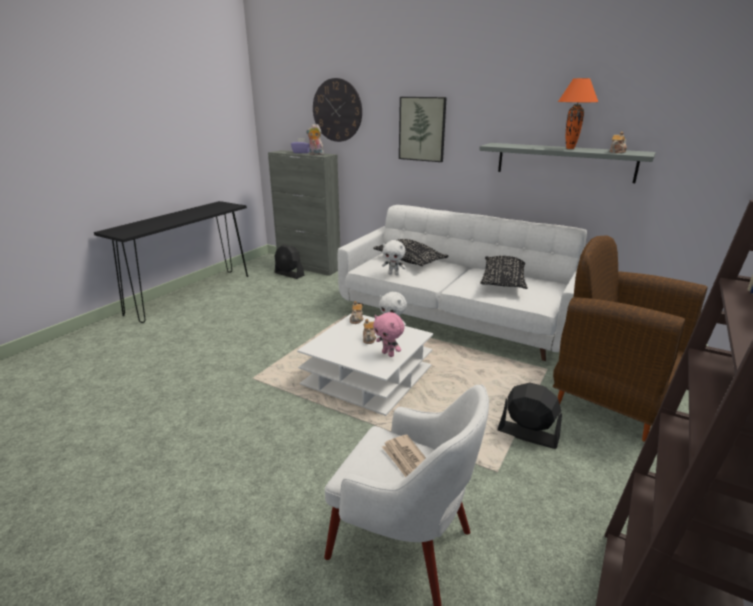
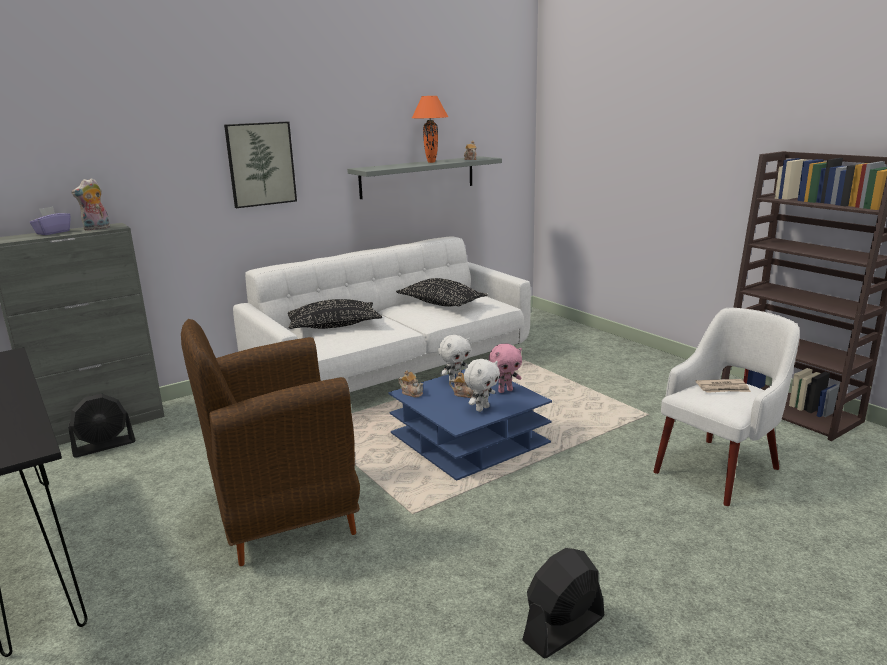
camera: 65 degrees left, 5 degrees down
white coffee table [297,313,433,416] -> blue coffee table [388,369,552,481]
wall clock [313,78,362,142] -> none
white plush toy [382,240,406,275] -> white plush toy moved to [464,359,500,412]
black fan [497,383,562,449] -> black fan moved to [522,548,604,658]
brown armchair [553,236,708,442] -> brown armchair moved to [181,319,360,566]

